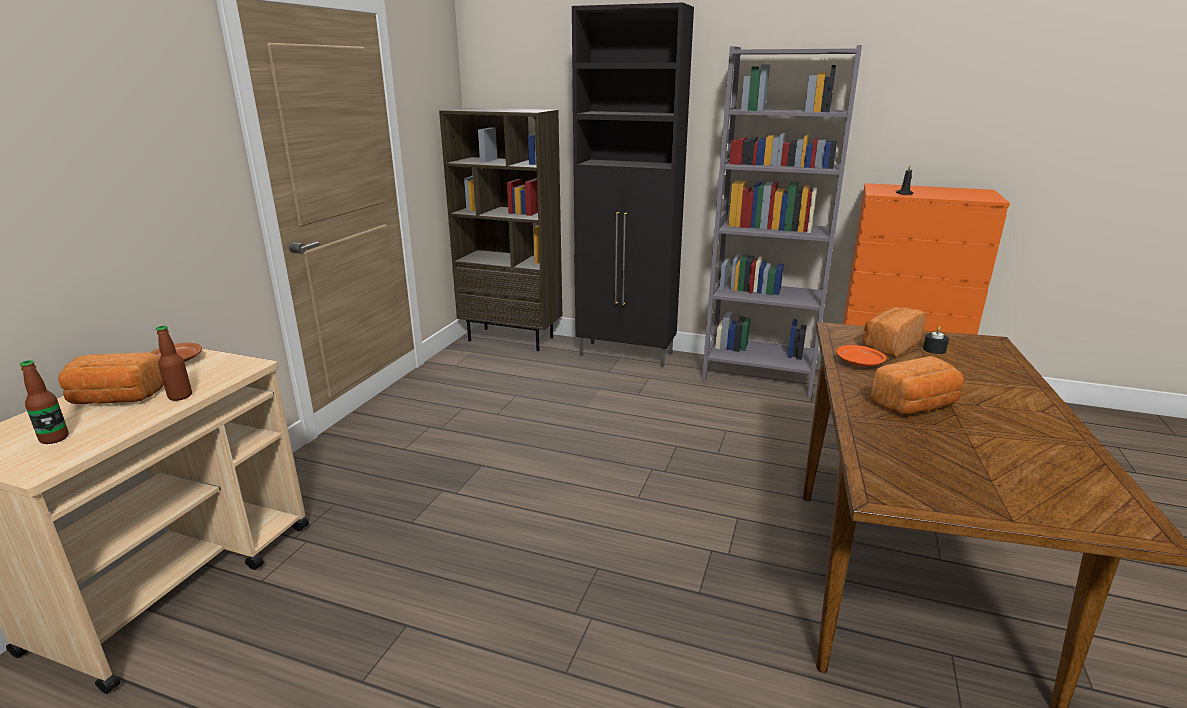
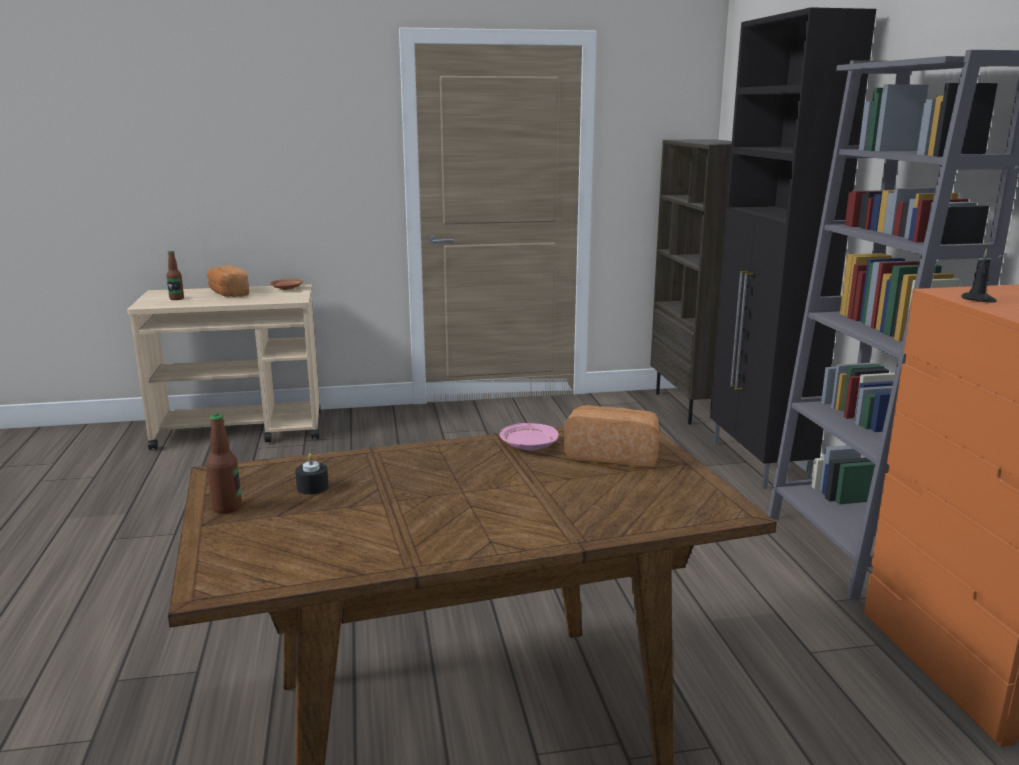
camera: 60 degrees right, 5 degrees down
bottle [156,326,192,401] -> bottle moved to [207,414,242,514]
orange plate [836,345,886,367] -> pink plate [500,423,559,450]
bread [870,356,964,415] -> none
black candle [923,326,949,354] -> black candle moved to [295,453,329,495]

